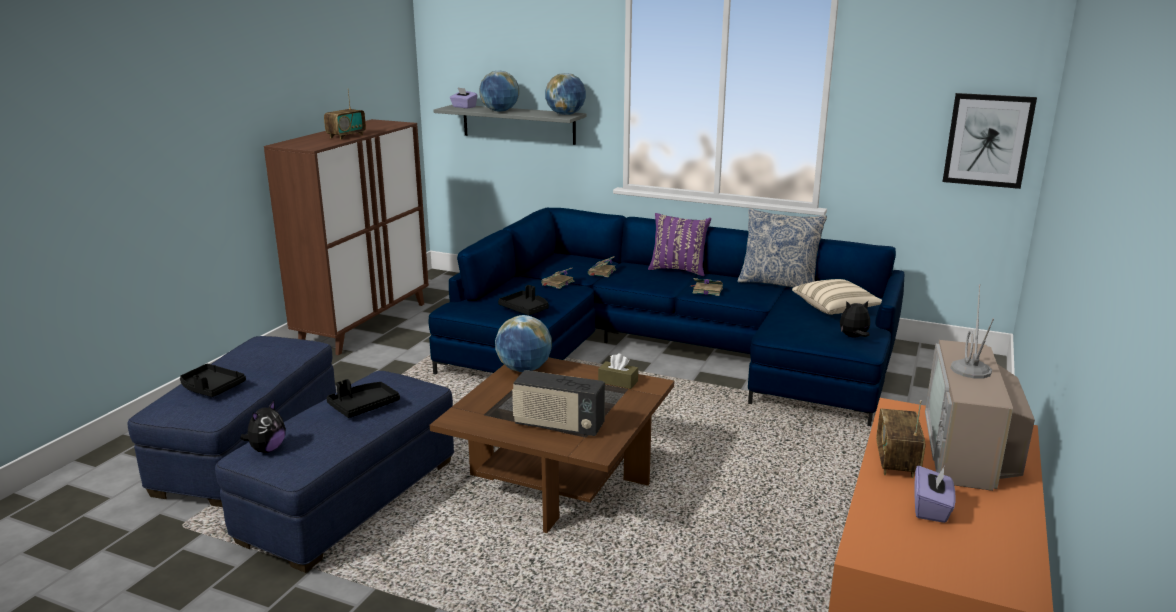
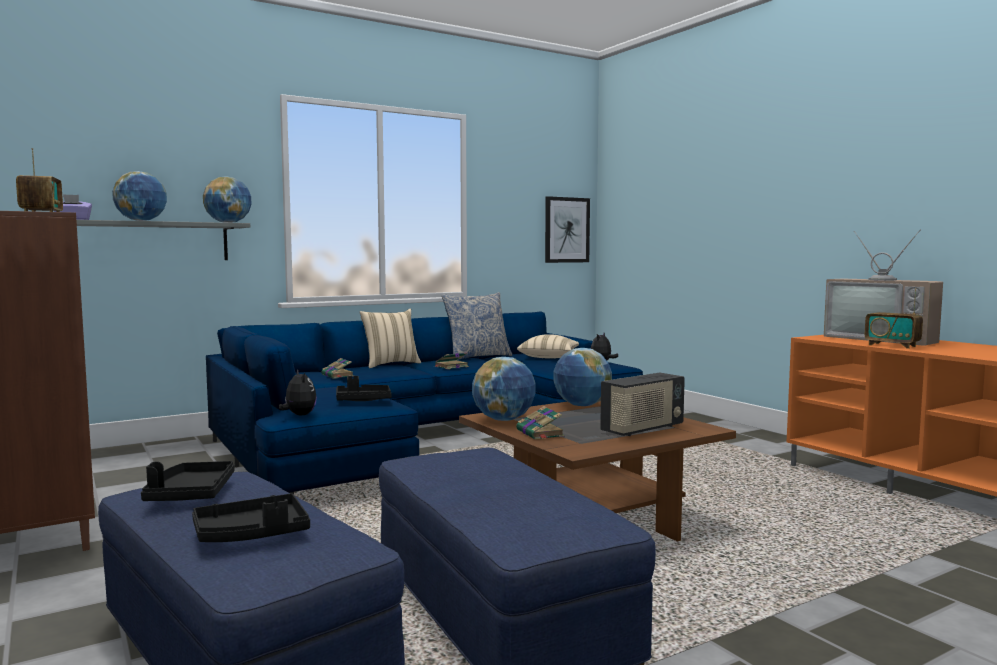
camera: 55 degrees left, 15 degrees down
plush toy [240,401,286,453] -> plush toy moved to [279,370,317,415]
black tray [326,379,400,418] -> black tray moved to [141,461,235,501]
book [541,267,575,289] -> book moved to [516,406,565,440]
brown tissue box [598,353,638,389] -> globe [554,348,612,406]
purple pillow [648,213,711,276] -> beige pillow [360,309,421,368]
purple tissue box [914,466,955,523] -> none

